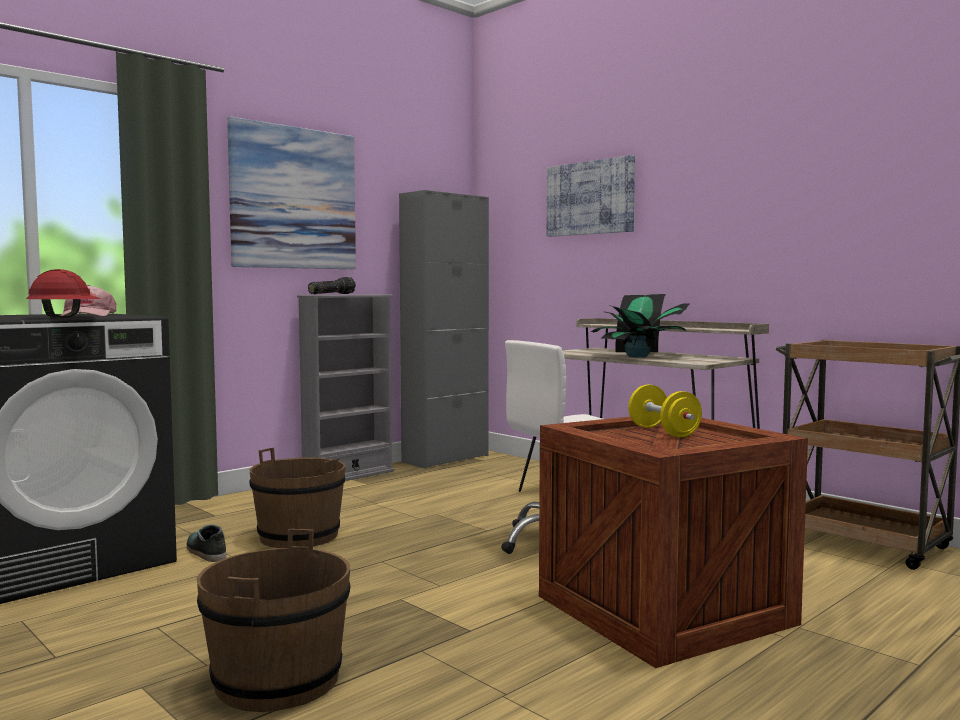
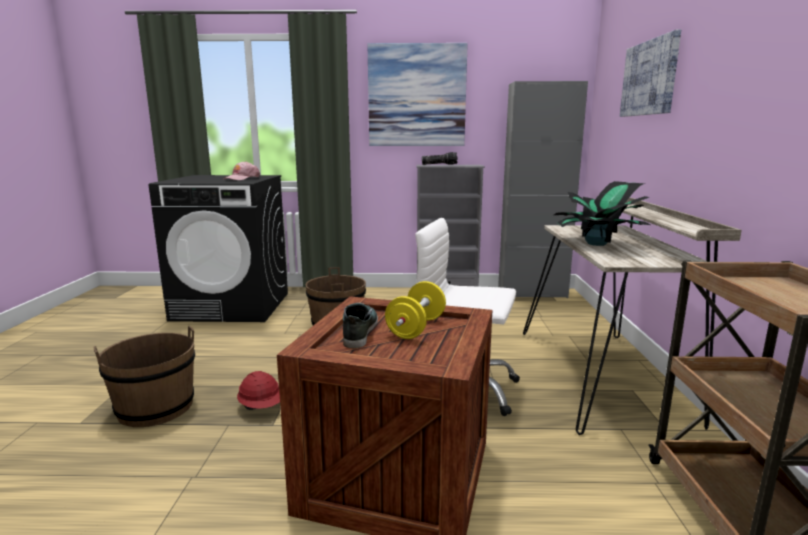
camera: 45 degrees right, 10 degrees up
red hard hat [26,269,102,318] -> red hard hat moved to [237,371,280,410]
shoe [186,524,227,562] -> shoe moved to [343,303,378,348]

